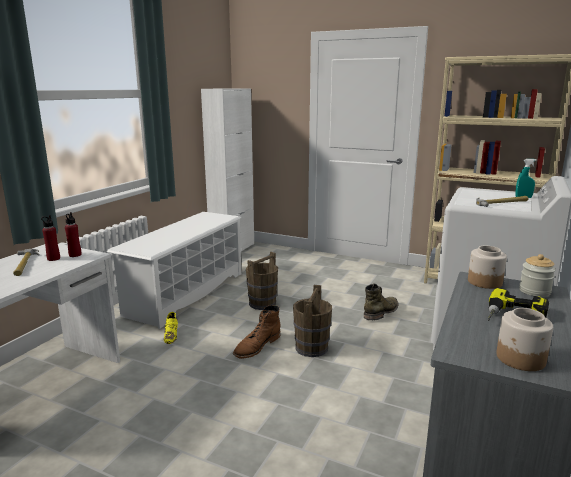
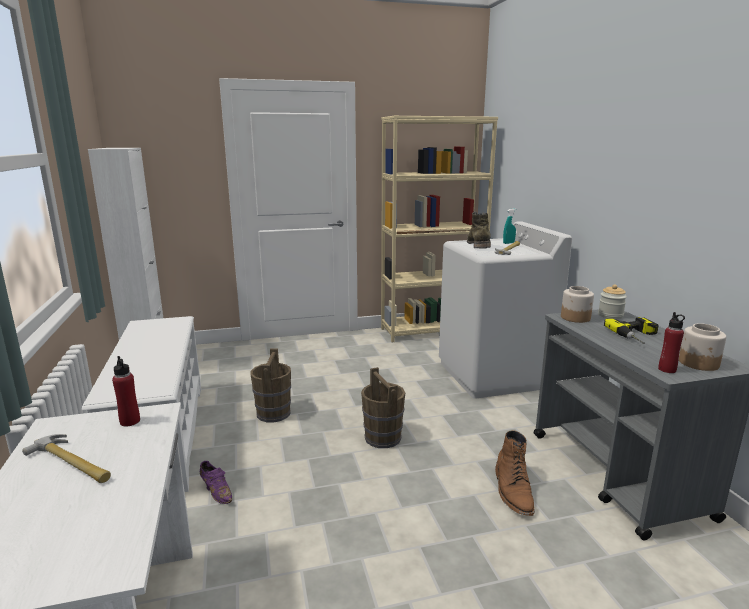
camera: 40 degrees left, 0 degrees up
red bottle [41,215,60,261] -> red bottle moved to [658,312,685,373]
yellow shoe [164,312,178,344] -> purple shoe [200,461,232,504]
brown boot [233,305,281,359] -> brown boot moved to [495,430,535,516]
green boot [364,283,398,320] -> green boot moved to [467,211,491,248]

